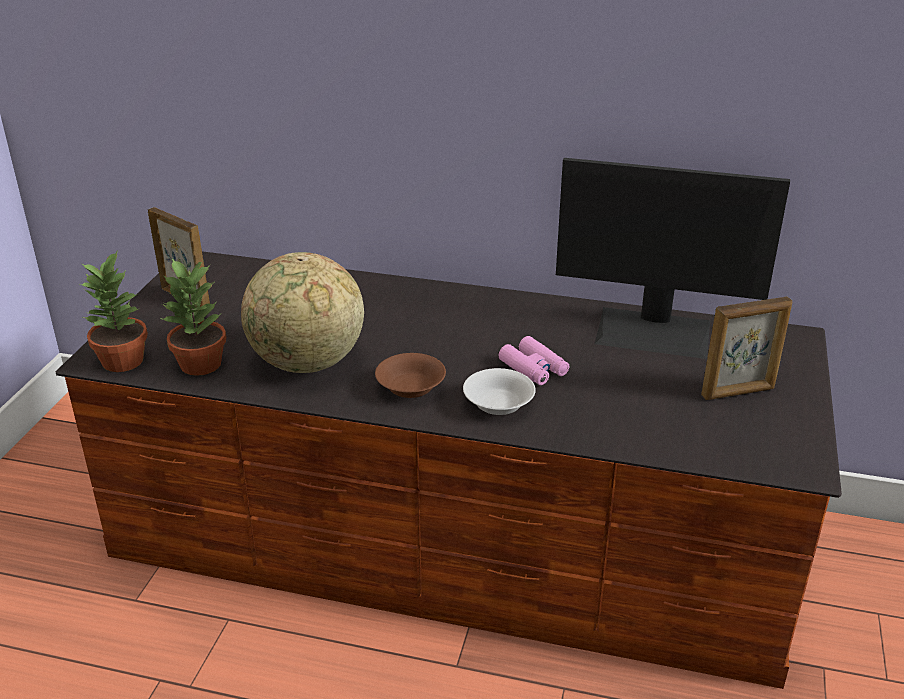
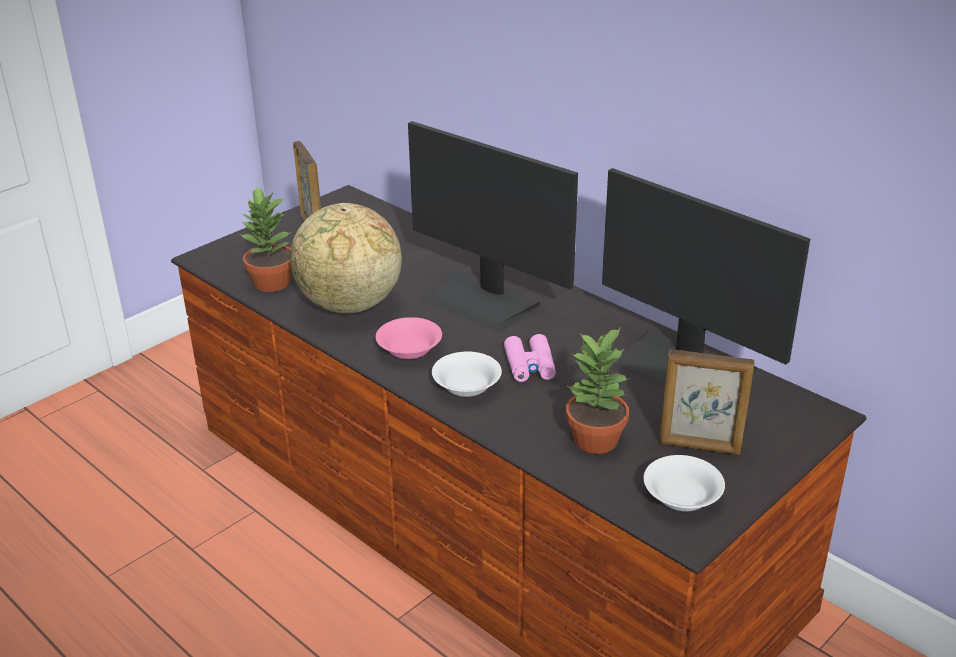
camera: 30 degrees right, 0 degrees up
potted plant [80,250,148,372] -> potted plant moved to [566,329,629,454]
brown bowl [375,353,446,398] -> pink bowl [376,317,442,359]
none -> monitor [408,121,578,332]
none -> white bowl [643,455,725,511]

